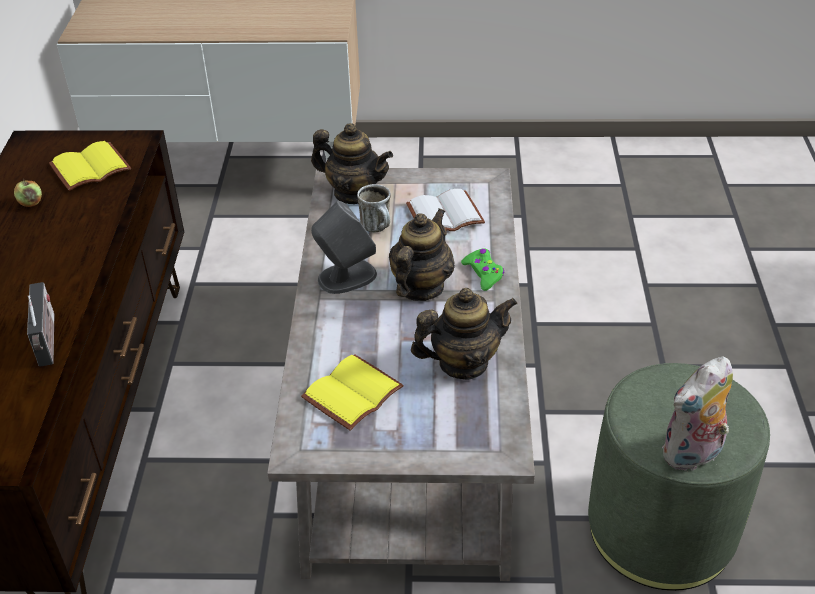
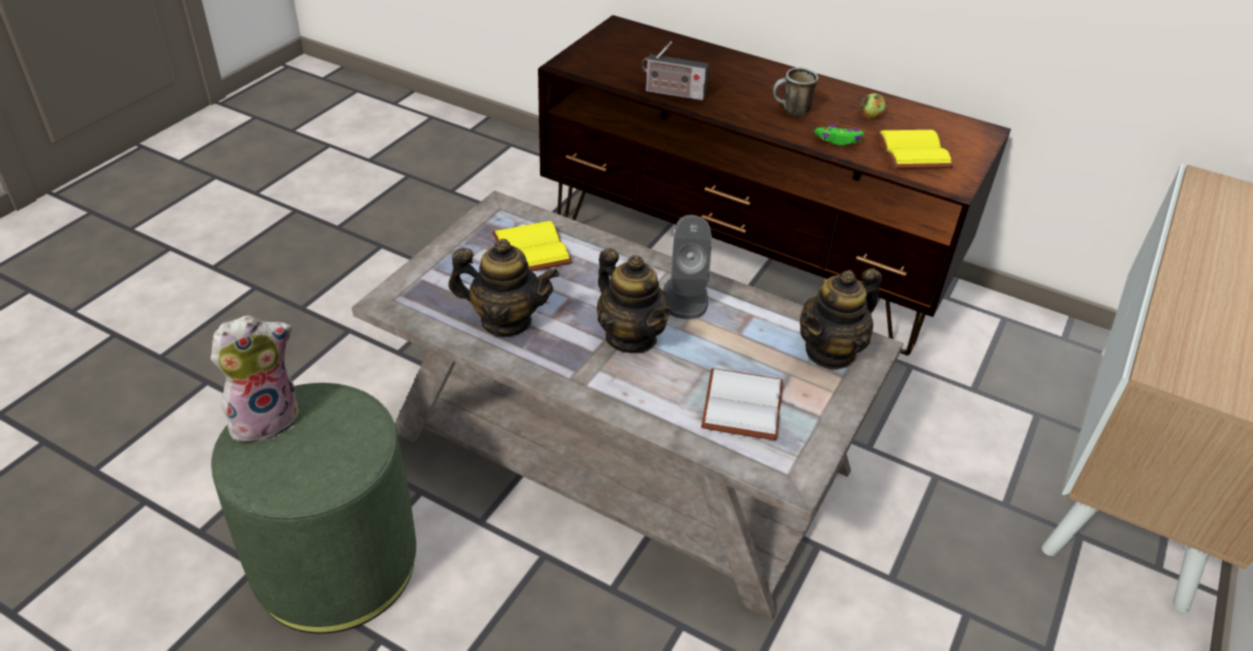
camera: 115 degrees right, 0 degrees up
mug [357,184,391,233] -> mug moved to [773,67,818,116]
teapot [411,288,518,380] -> teapot turned 90 degrees counterclockwise [448,239,559,336]
green game controller [461,248,504,291] -> green game controller moved to [814,124,864,145]
plush toy [662,357,733,471] -> plush toy turned 60 degrees clockwise [211,315,299,443]

